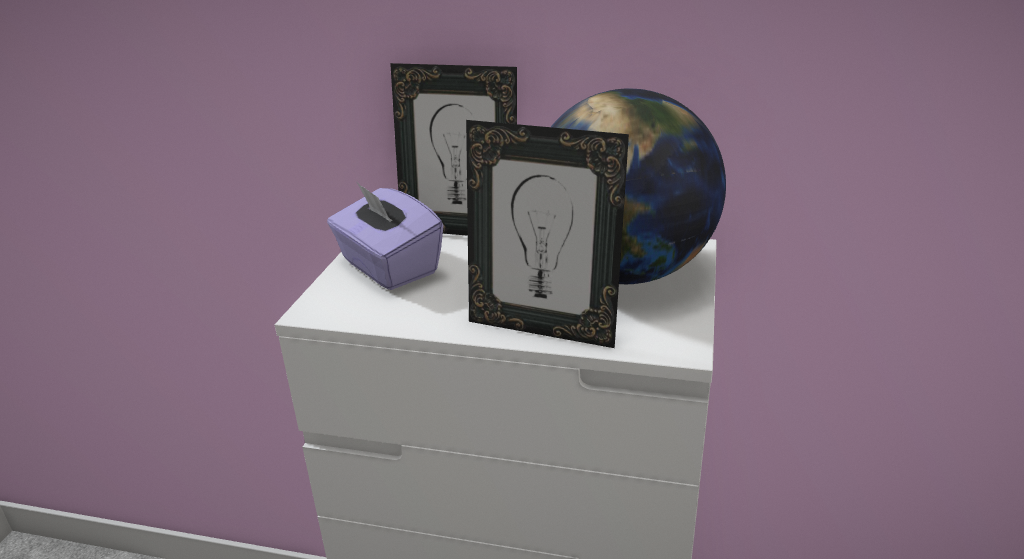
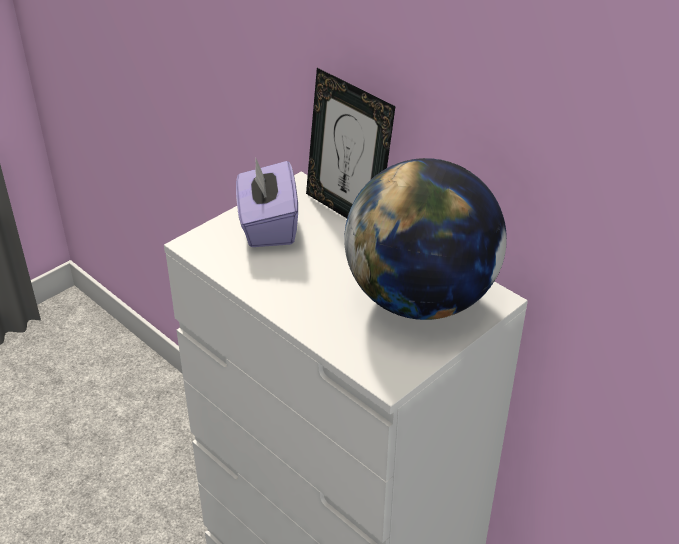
camera: 30 degrees right, 10 degrees up
picture frame [466,120,629,348] -> none

